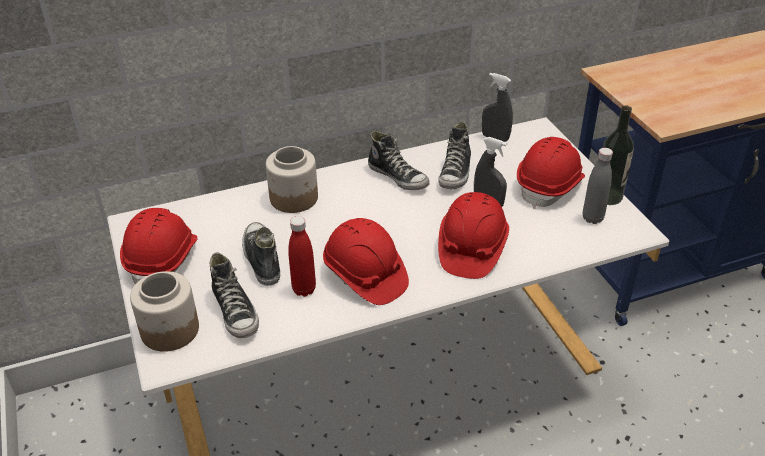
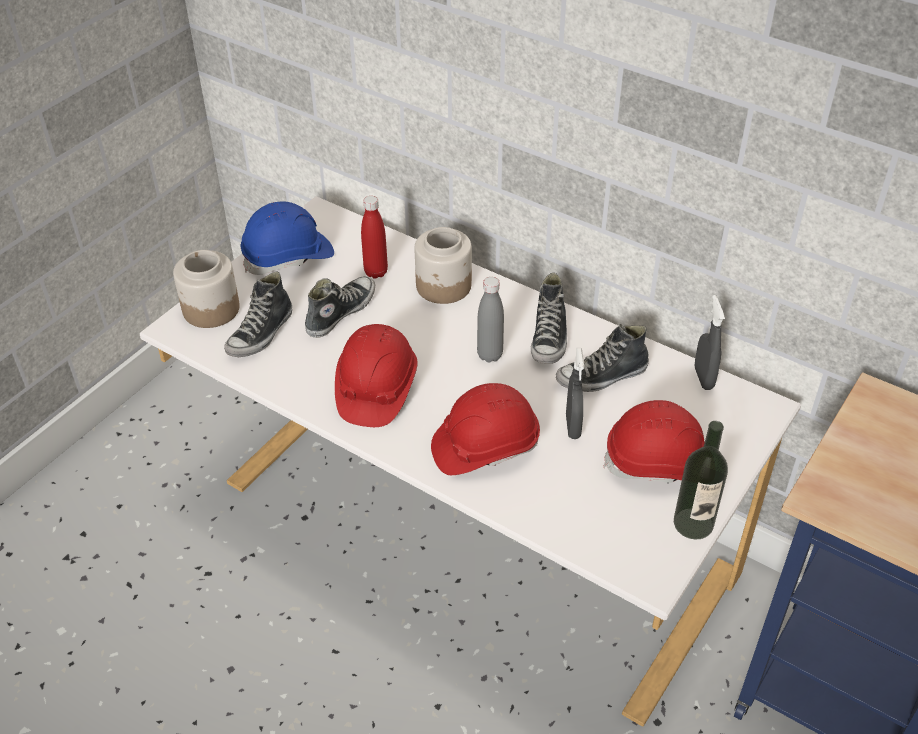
camera: 55 degrees right, 5 degrees up
red hard hat [120,208,197,284] -> blue hard hat [241,201,334,275]
red bottle [288,216,316,297] -> red bottle moved to [361,196,388,279]
grey bottle [583,148,613,224] -> grey bottle moved to [477,277,504,362]

